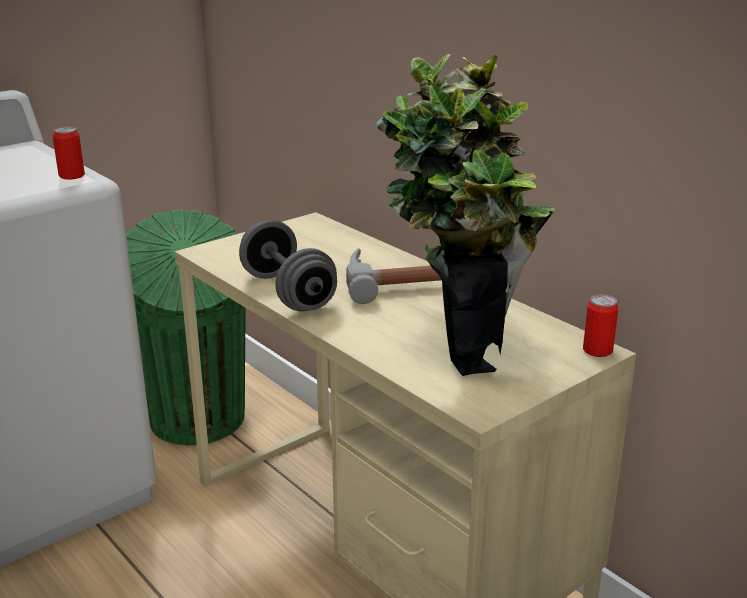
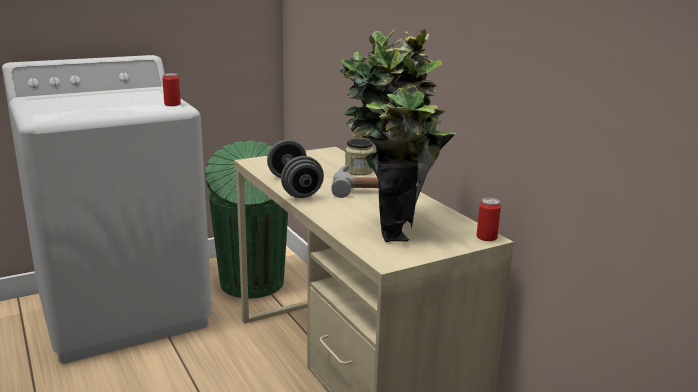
camera: 10 degrees right, 5 degrees down
none -> jar [345,139,374,175]

